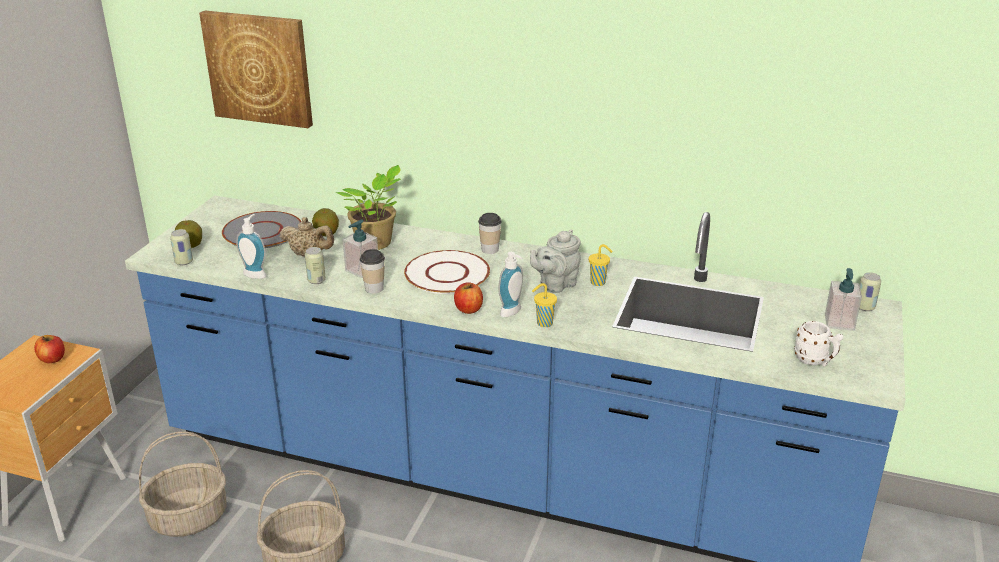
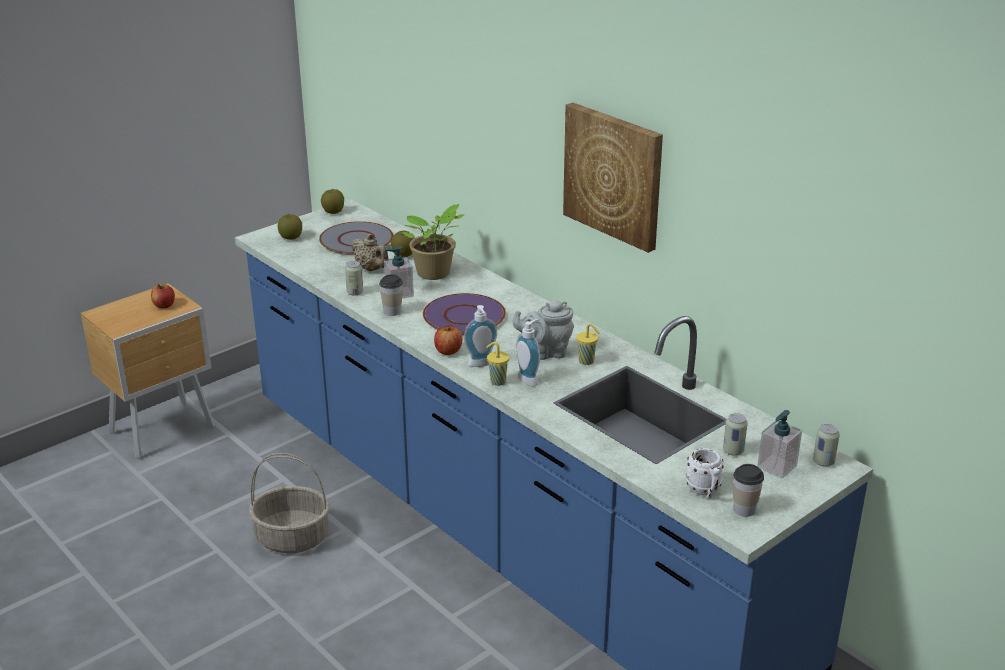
camera: 30 degrees right, 0 degrees up
basket [139,431,227,537] -> none
can [170,229,193,265] -> can moved to [723,413,748,456]
picture [199,11,313,128] -> picture moved to [563,103,663,253]
soap dispenser [236,214,266,279] -> soap dispenser moved to [516,319,540,386]
white plate [404,250,490,294] -> purple plate [423,293,506,335]
cup [478,213,502,254] -> cup moved to [733,464,764,517]
none -> apple [321,189,344,214]

